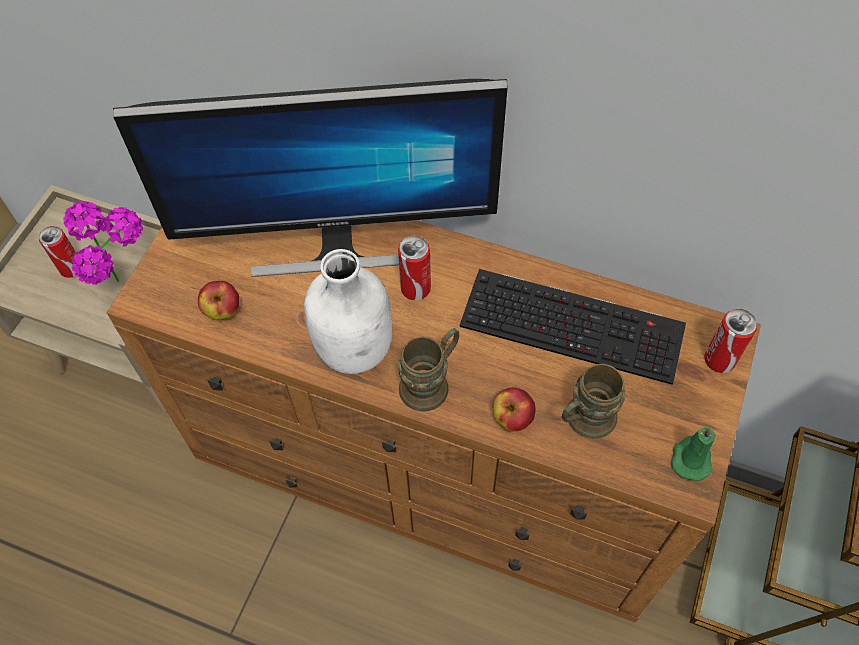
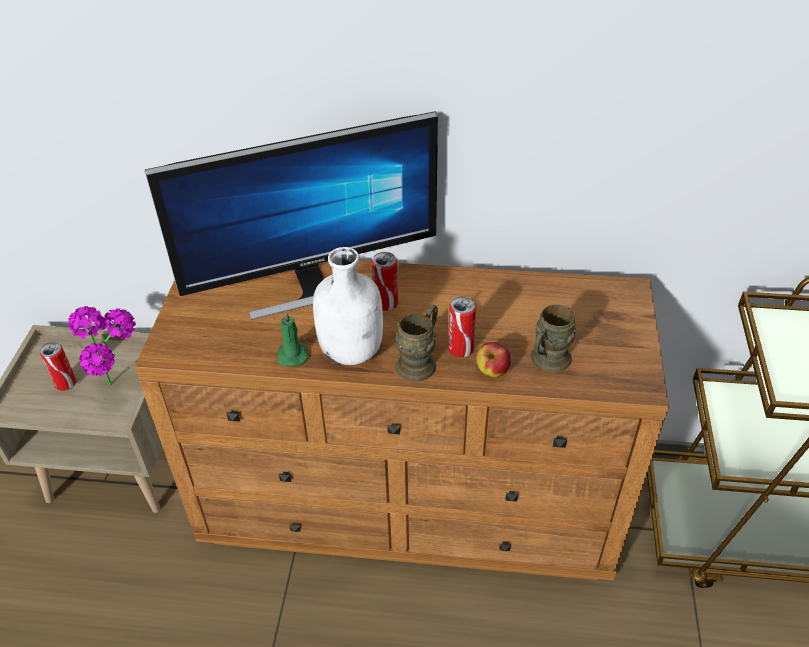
camera: 15 degrees left, 15 degrees down
apple [198,281,239,320] -> none
keyboard [460,269,686,385] -> none
green candle [671,426,716,481] -> green candle moved to [276,312,308,367]
can [705,309,757,373] -> can moved to [448,296,476,357]

